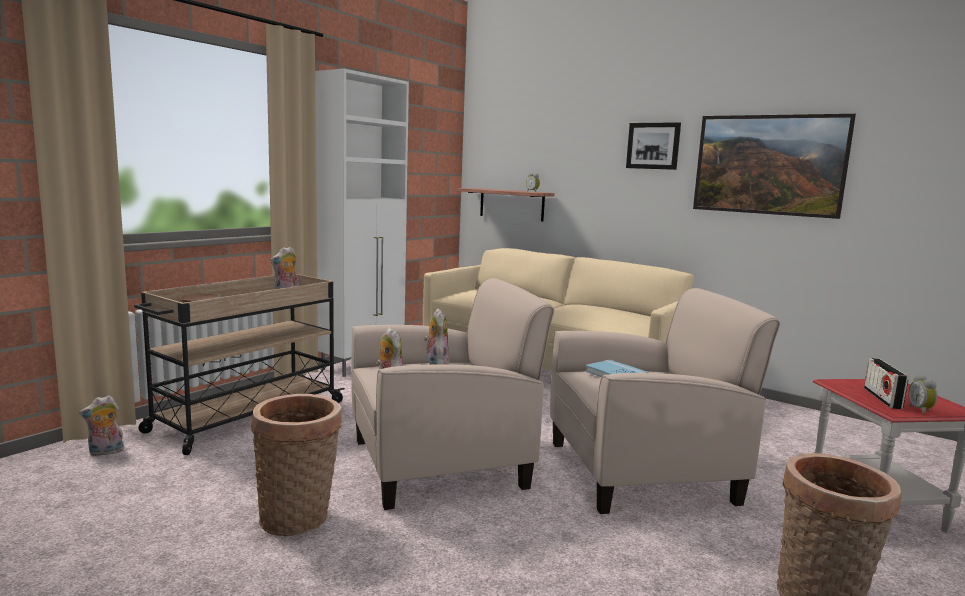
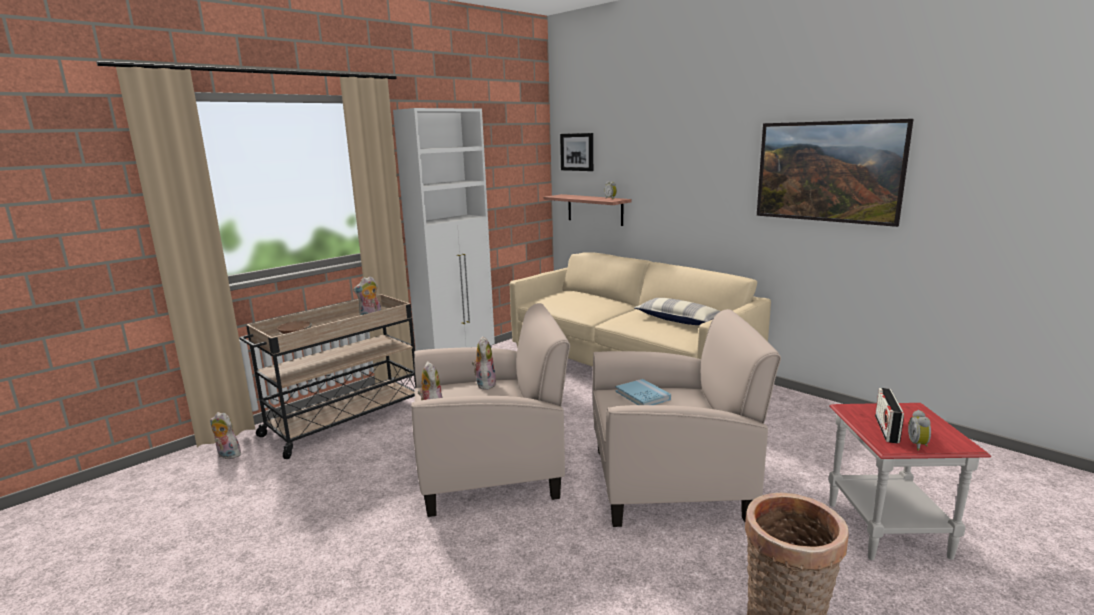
camera: 10 degrees right, 5 degrees up
plush toy [79,395,124,456] -> plush toy turned 45 degrees clockwise [210,412,241,459]
basket [251,394,342,536] -> none
picture [626,122,681,170] -> picture moved to [560,133,593,171]
none -> pillow [634,298,720,325]

